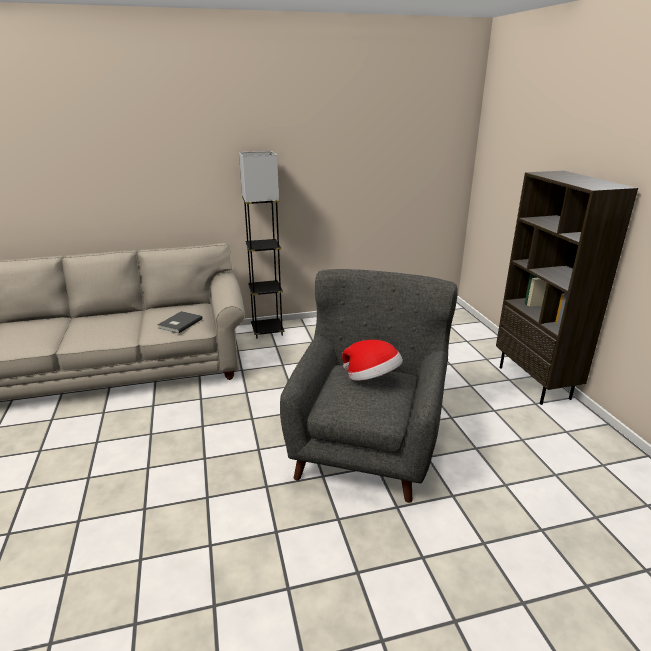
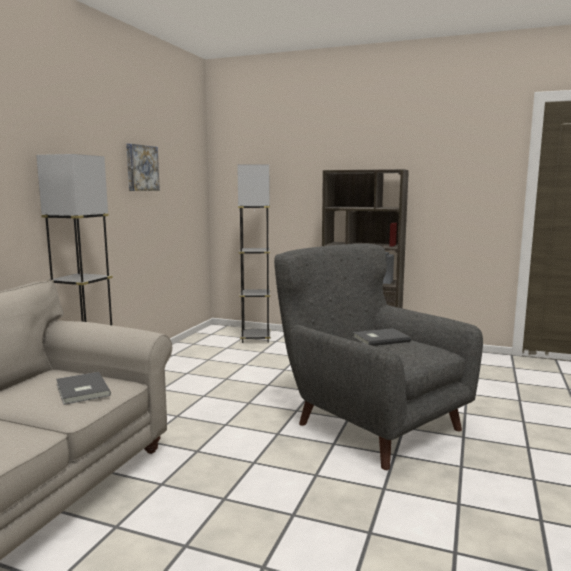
camera: 55 degrees left, 15 degrees down
hat [342,340,403,381] -> grey book [353,328,411,346]
none -> picture [126,144,160,191]
none -> grey floor lamp [237,165,271,343]

